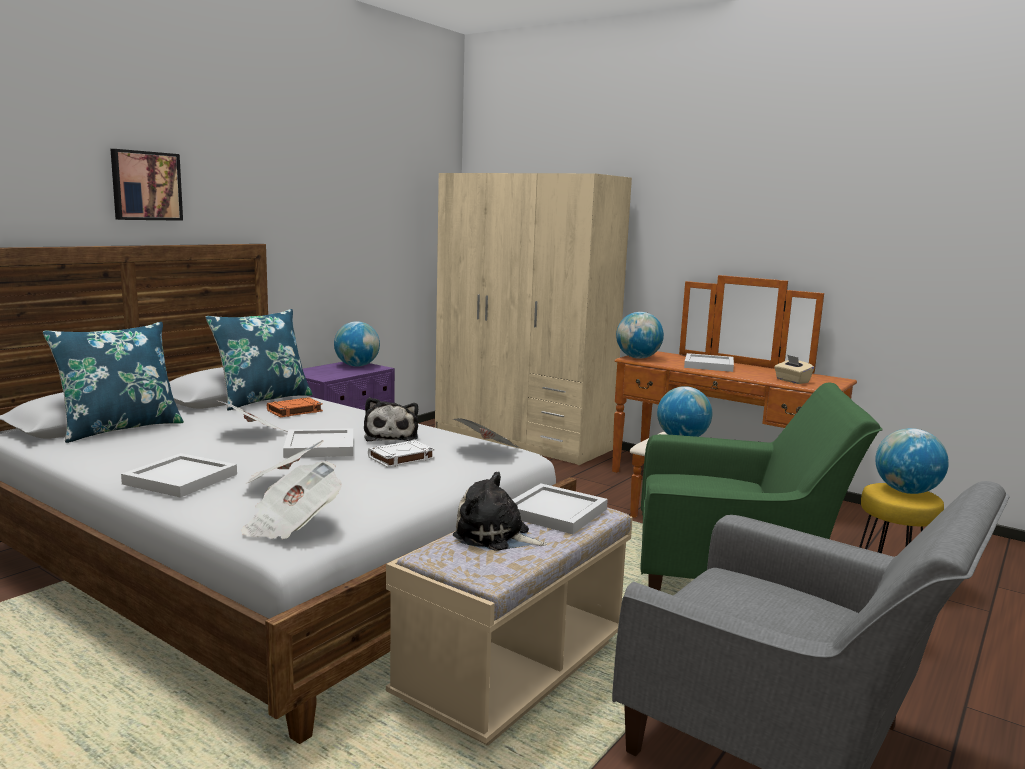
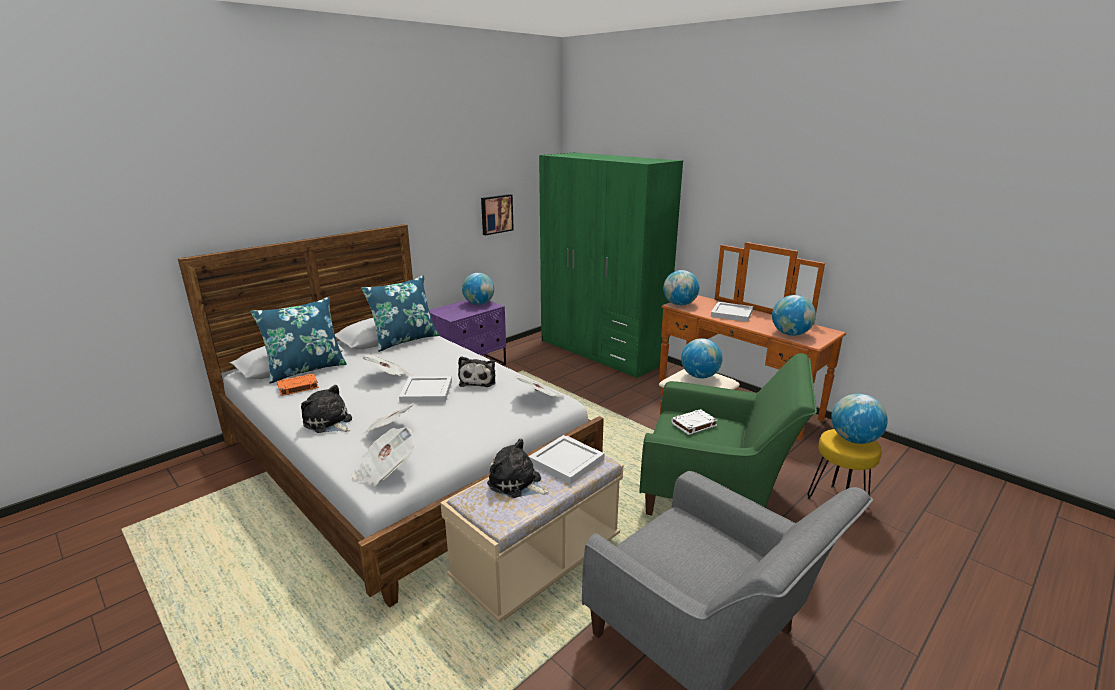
camera: 10 degrees right, 10 degrees up
picture [111,149,183,221] -> picture moved to [481,194,514,235]
white tray [121,453,237,498] -> plush toy [301,385,352,433]
orange book [267,397,323,417] -> orange book moved to [277,373,319,396]
white book [368,440,435,468] -> white book moved to [671,409,718,435]
beige wardrobe [435,173,632,465] -> green wardrobe [539,152,683,378]
beige tissue box [774,355,814,384] -> globe [772,295,816,336]

